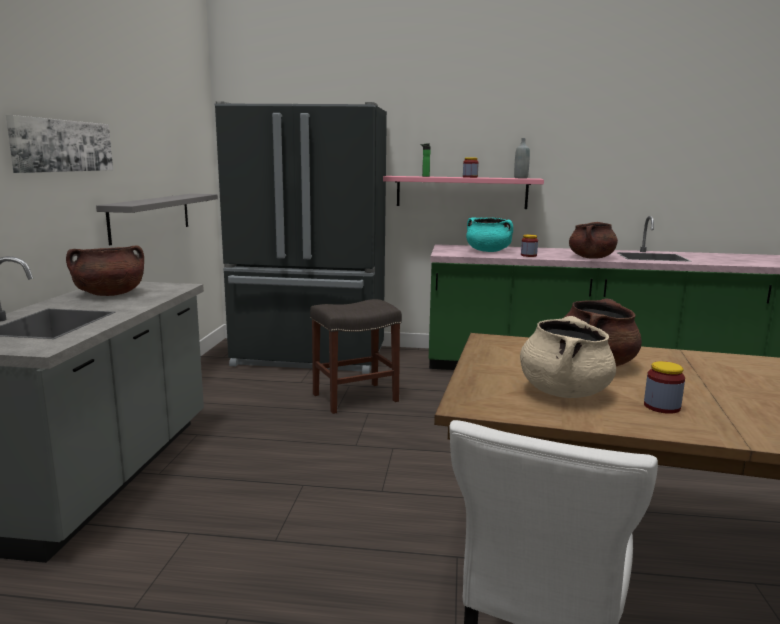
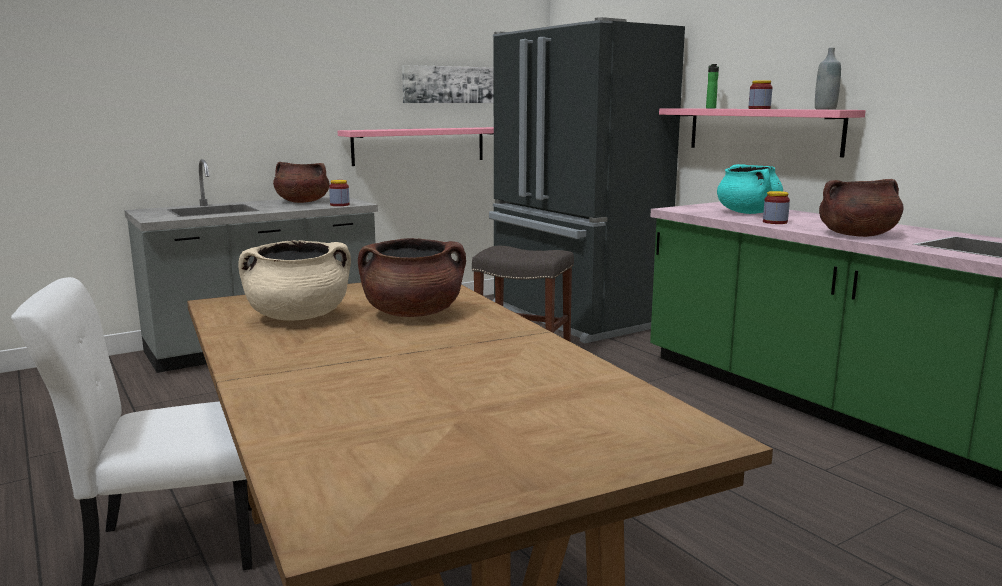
camera: 50 degrees right, 0 degrees up
picture [6,115,113,173] -> picture moved to [402,65,494,103]
grey shelf [96,194,218,245] -> pink shelf [338,127,494,166]
jar [644,361,685,414] -> jar moved to [329,180,350,206]

